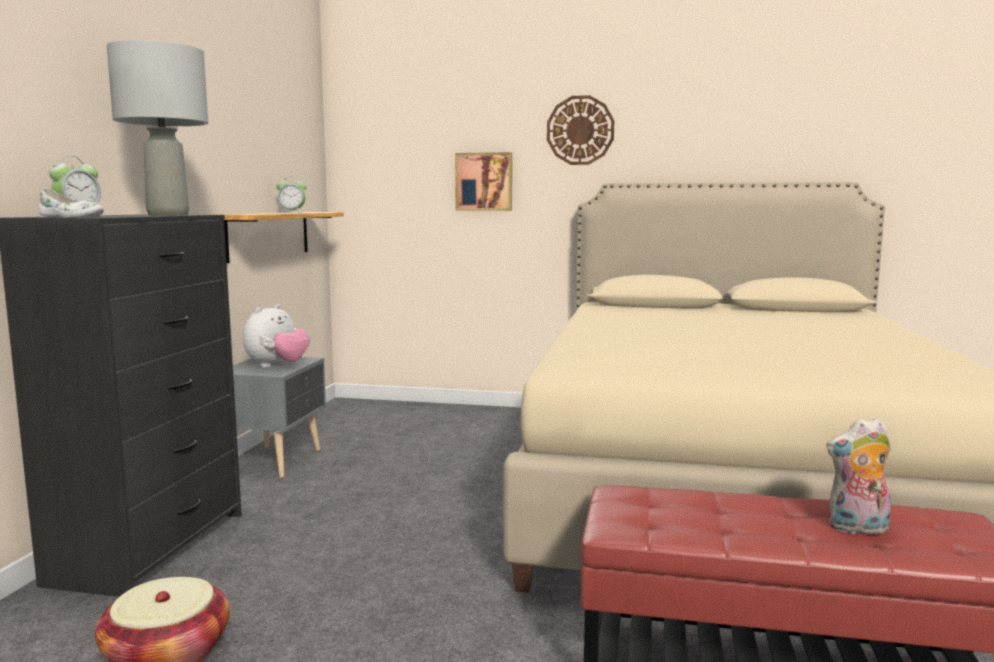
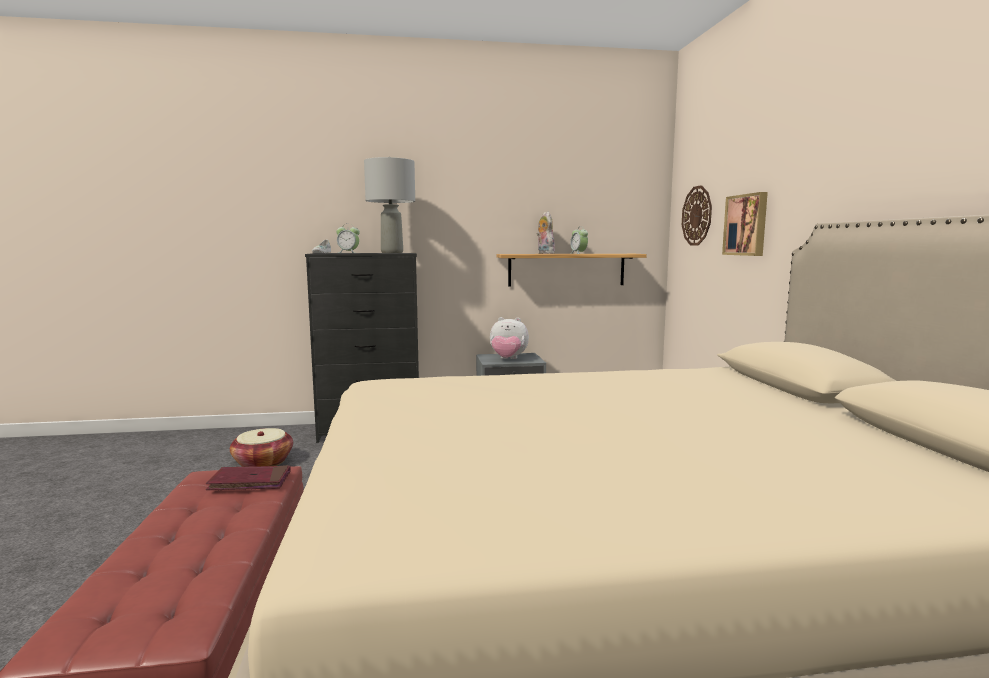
camera: 70 degrees right, 0 degrees up
wall clock [547,95,614,165] -> wall clock moved to [682,185,712,245]
plush toy [826,418,891,534] -> plush toy moved to [537,212,555,254]
none -> red book [206,465,291,490]

